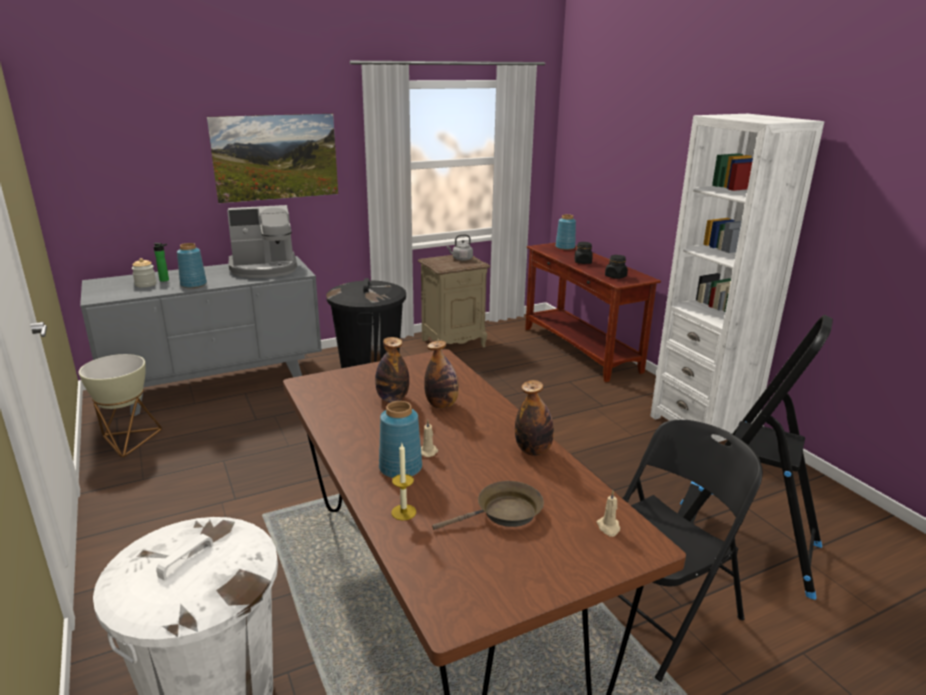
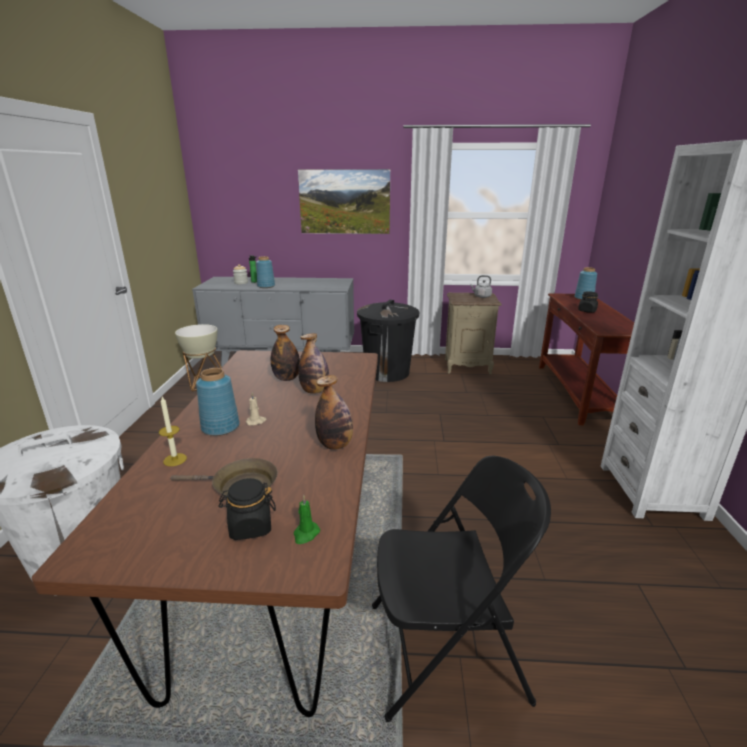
camera: 30 degrees right, 0 degrees up
coffee machine [227,205,297,278] -> none
beige candle [596,491,620,537] -> green candle [293,495,320,544]
black jar [605,255,628,279] -> black jar moved to [218,478,276,540]
black step ladder [678,315,833,600] -> none

